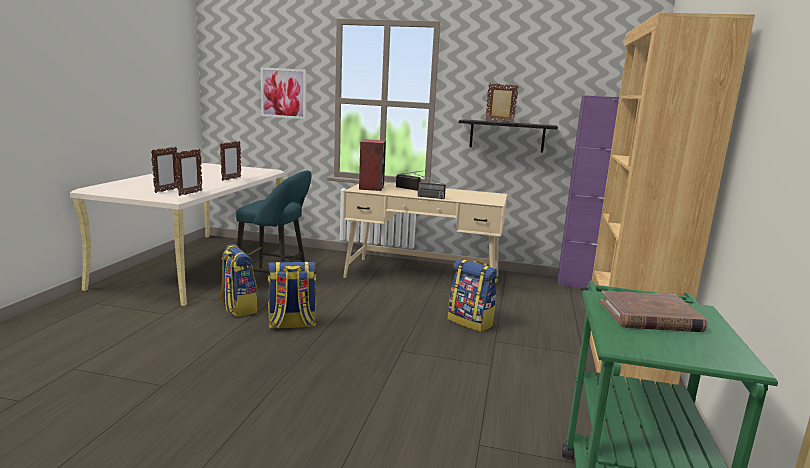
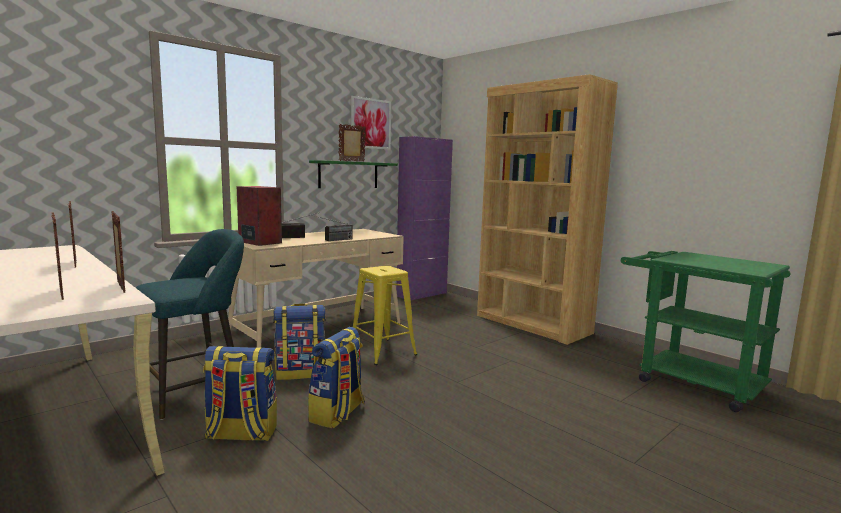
camera: 55 degrees left, 5 degrees down
picture [261,68,306,119] -> picture moved to [351,96,391,150]
backpack [448,259,498,332] -> backpack moved to [273,303,326,380]
black shelf [459,119,558,152] -> green shelf [309,160,398,188]
brown book [600,291,707,332] -> none
none -> yellow stool [353,266,417,365]

